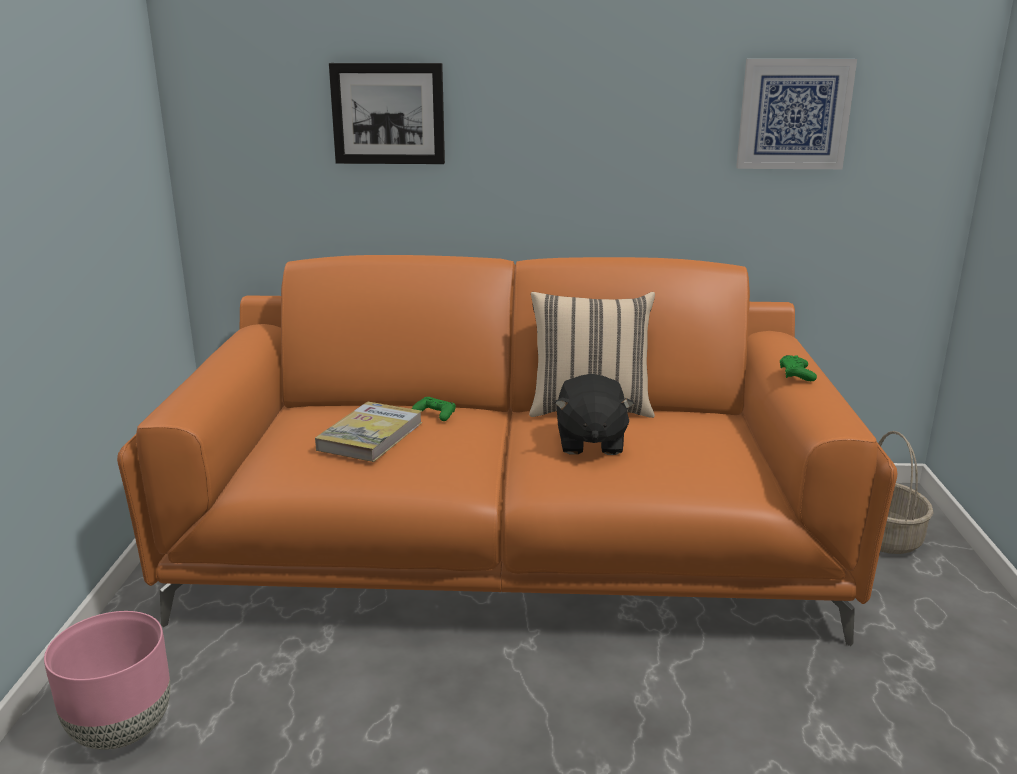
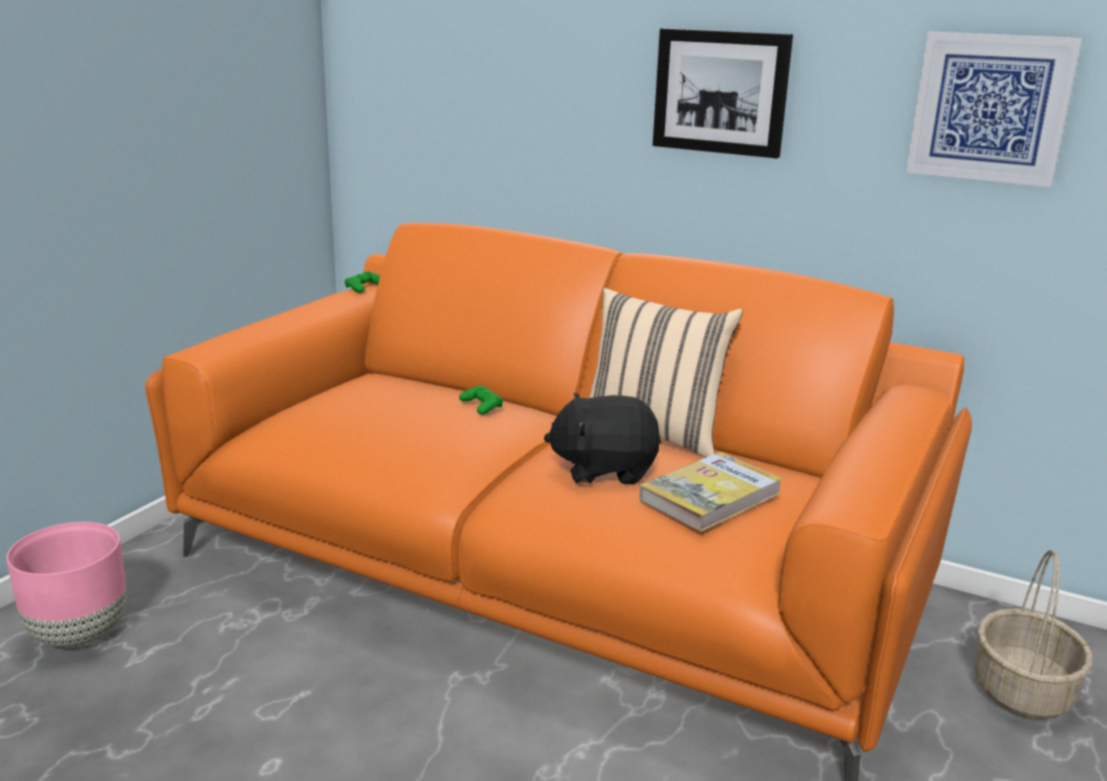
camera: 25 degrees right, 0 degrees up
book [315,402,422,462] -> book moved to [639,452,783,532]
picture [329,63,445,164] -> picture moved to [653,28,793,158]
black plush toy [555,374,634,455] -> black plush toy turned 60 degrees clockwise [544,393,661,484]
green game controller [780,355,817,381] -> green game controller moved to [345,271,380,293]

